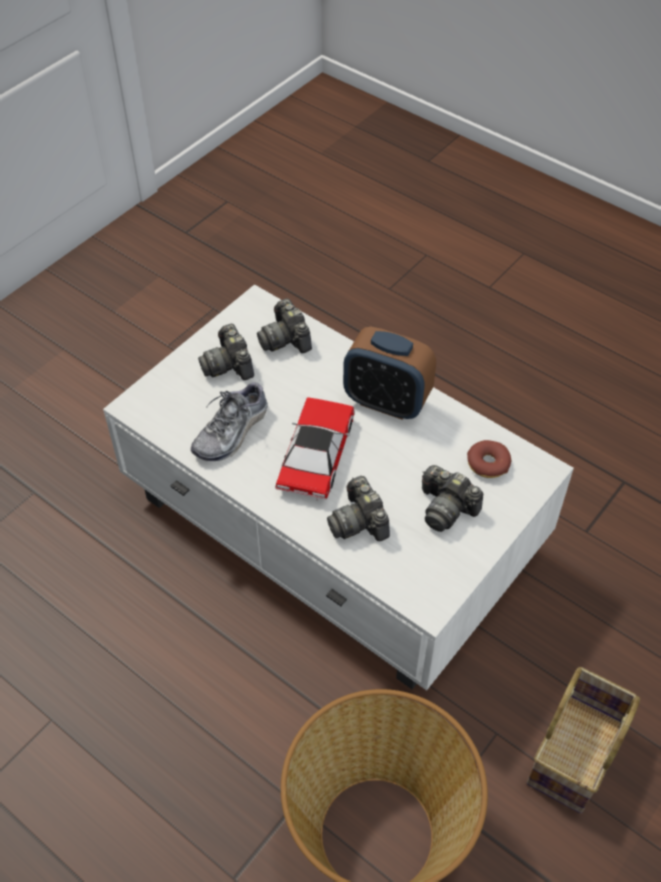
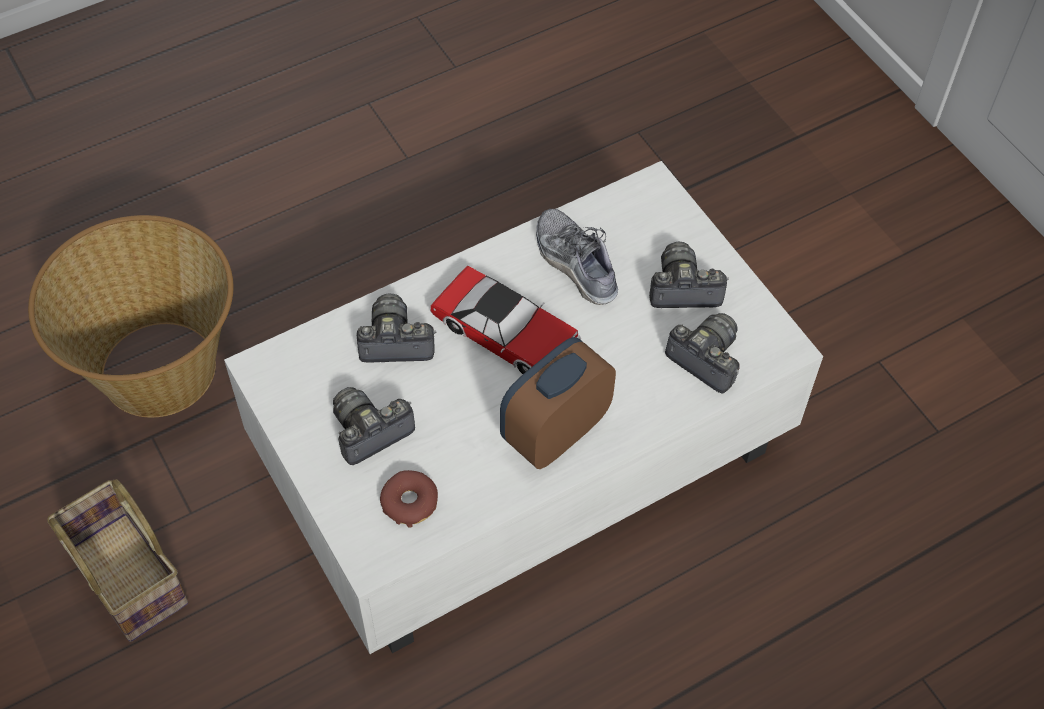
camera: 110 degrees right, 5 degrees up
camera [257,299,312,353] -> camera turned 45 degrees clockwise [665,313,740,394]

